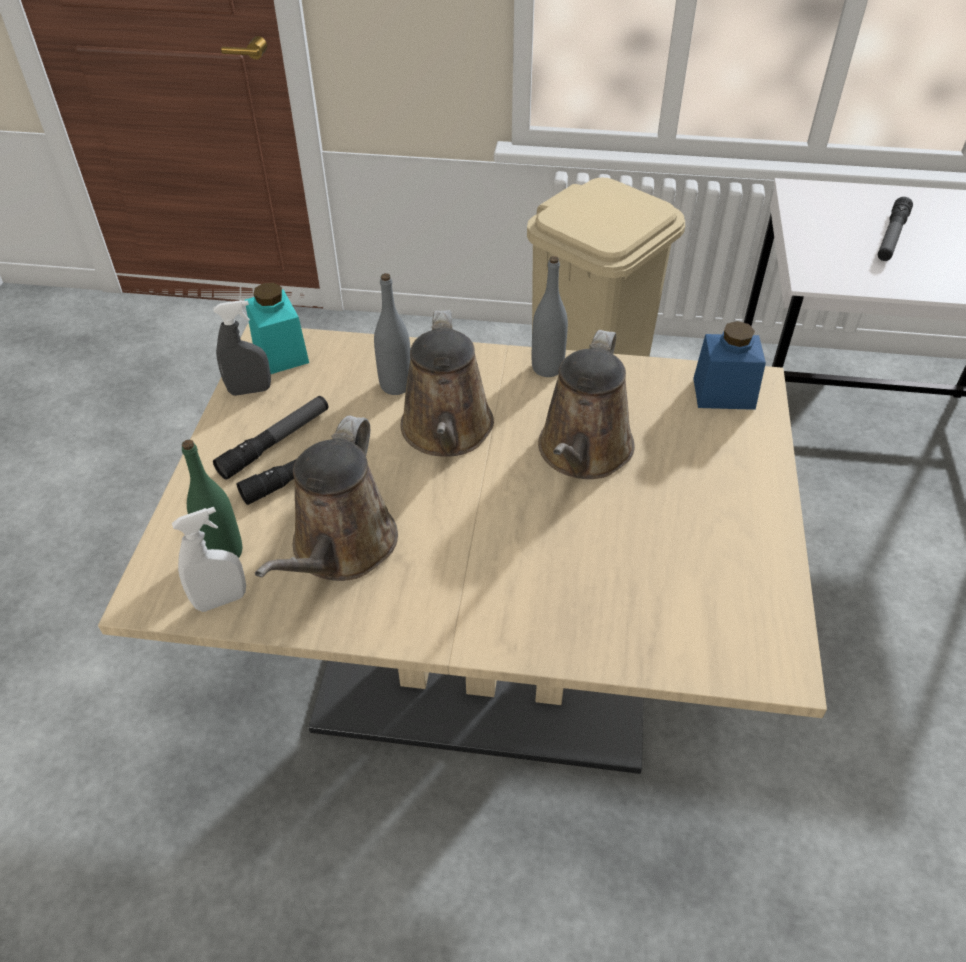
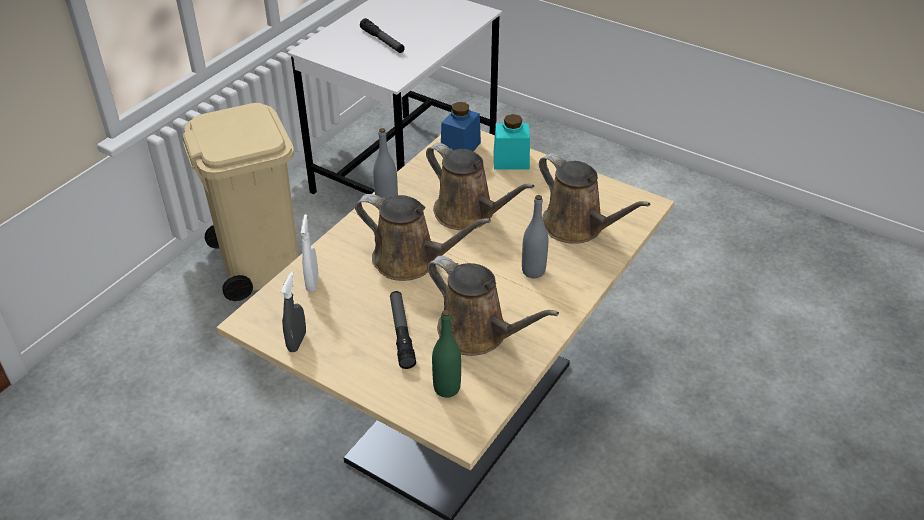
camera: 65 degrees left, 5 degrees down
white spray bottle [172,507,246,612] -> white spray bottle moved to [301,214,318,292]
flashlight [213,396,328,480] -> none
turquoise jar [245,283,309,374] -> turquoise jar moved to [493,114,530,169]
grey bottle [374,273,411,395] -> grey bottle moved to [522,195,548,278]
none -> brown watering can [539,153,650,244]

